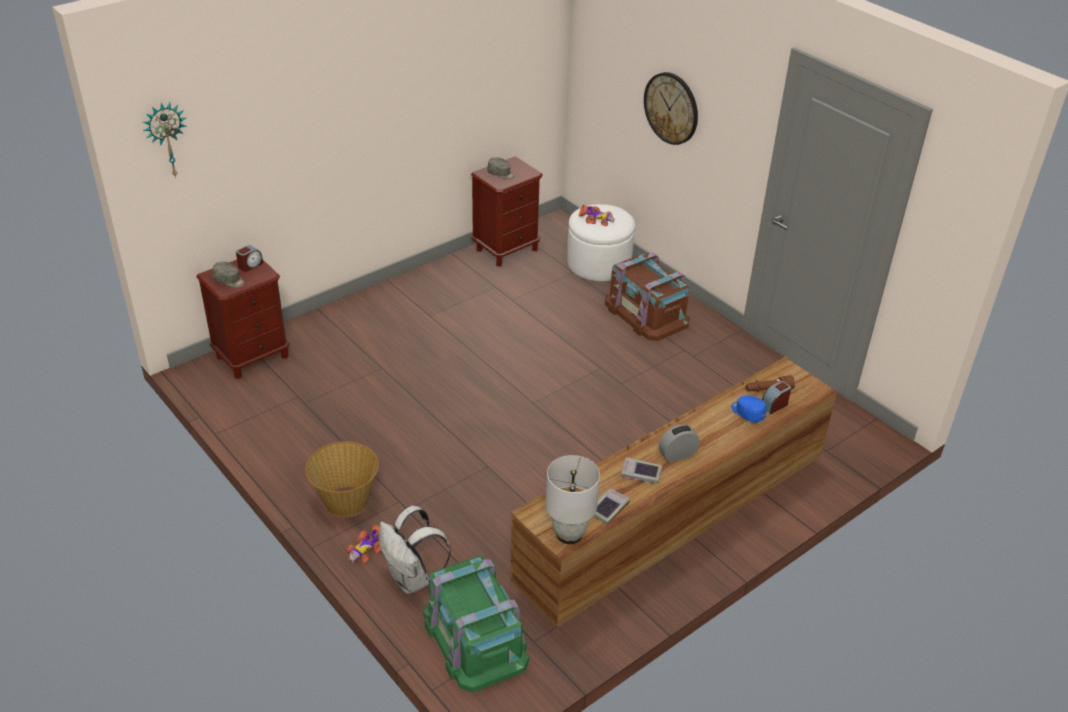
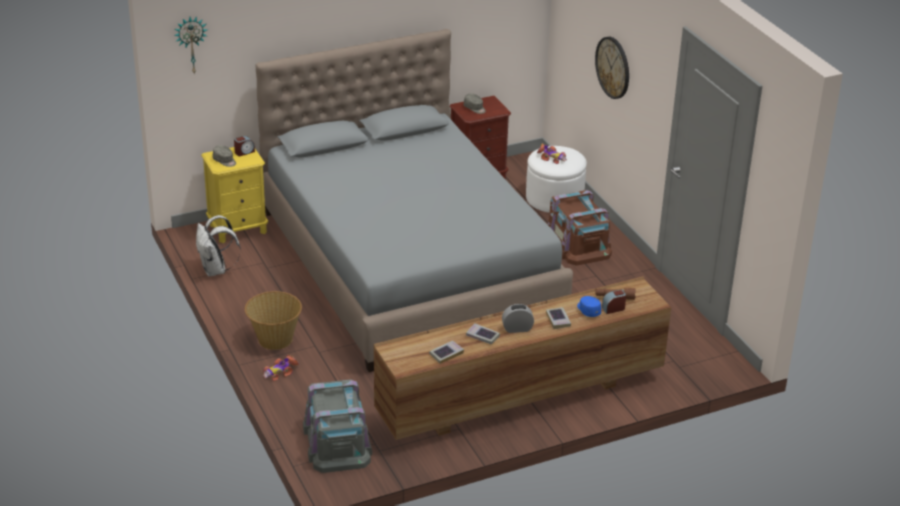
camera: 15 degrees right, 5 degrees down
brown nightstand [196,260,290,379] -> yellow nightstand [201,147,268,243]
white backpack [379,506,451,594] -> white backpack moved to [196,215,241,277]
green storage box [424,556,529,692] -> grey storage box [303,379,372,473]
white table lamp [546,455,600,544] -> none
none -> grey bed [256,29,573,372]
none -> book [546,307,571,329]

